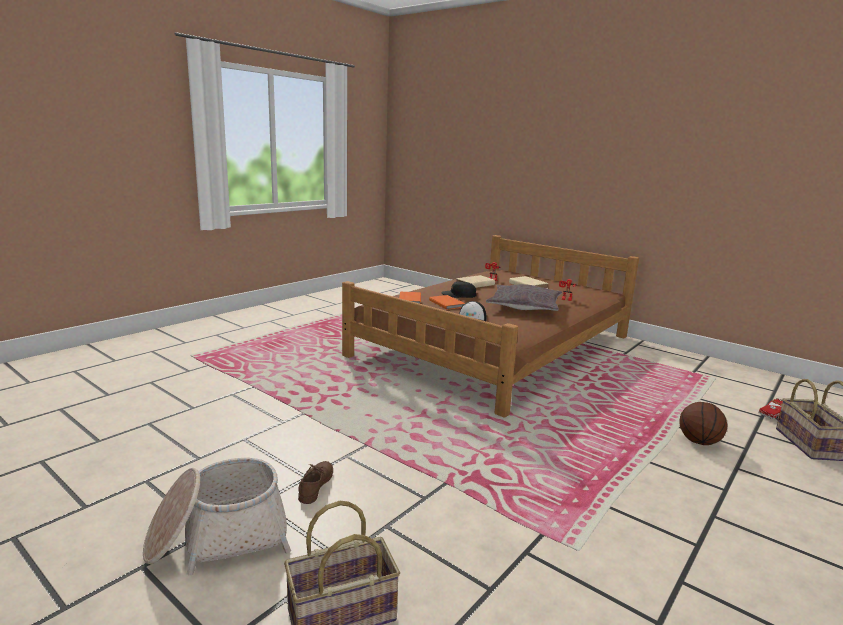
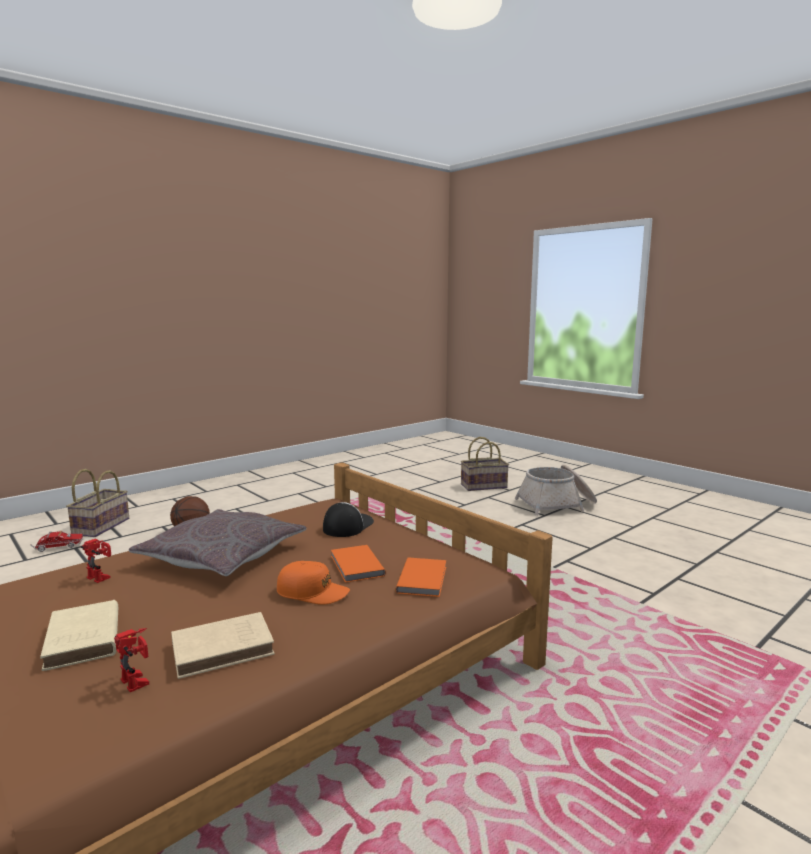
camera: 170 degrees left, 5 degrees down
brown shoe [298,461,333,504] -> none
black cap [441,282,477,298] -> orange cap [277,561,350,605]

